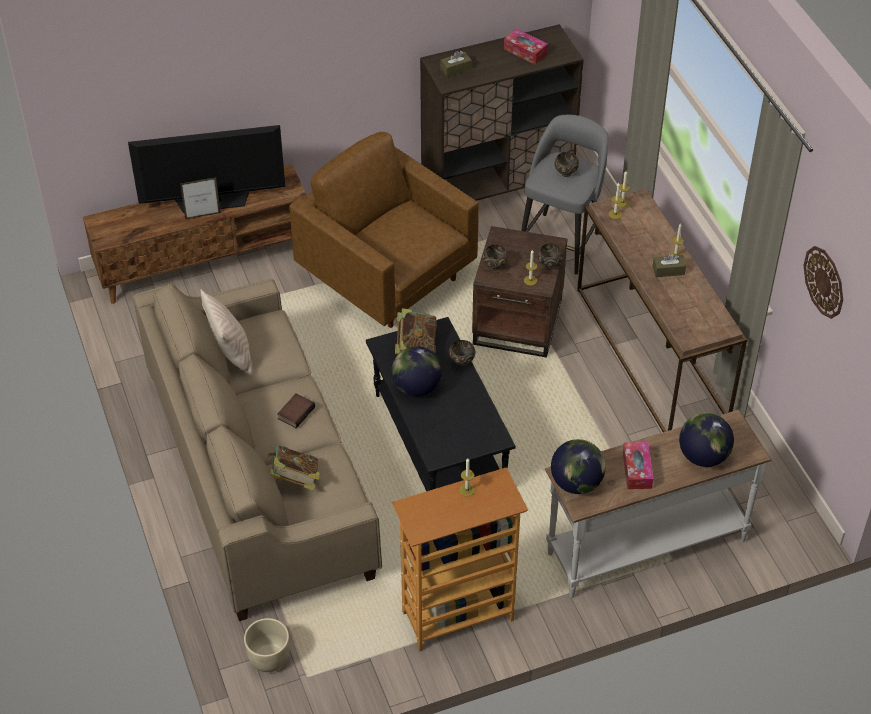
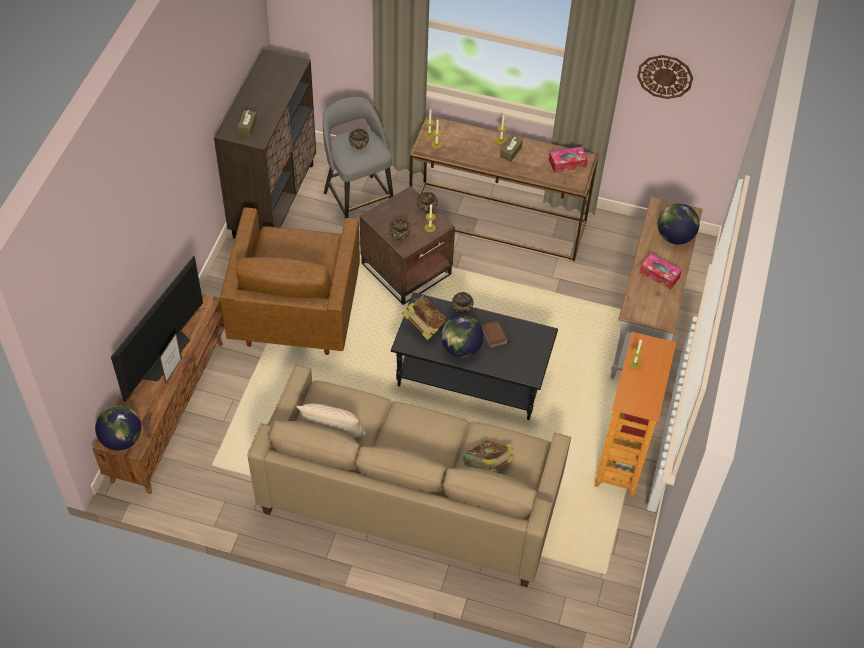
camera: 55 degrees left, 5 degrees up
beige planter [244,618,289,672] -> none
book [277,393,315,428] -> book moved to [481,320,509,349]
brown armchair [289,132,479,328] -> brown armchair turned 75 degrees counterclockwise [220,208,360,355]
tissue box [504,29,548,64] -> tissue box moved to [549,147,588,173]
globe [551,439,606,494] -> globe moved to [95,405,141,451]

